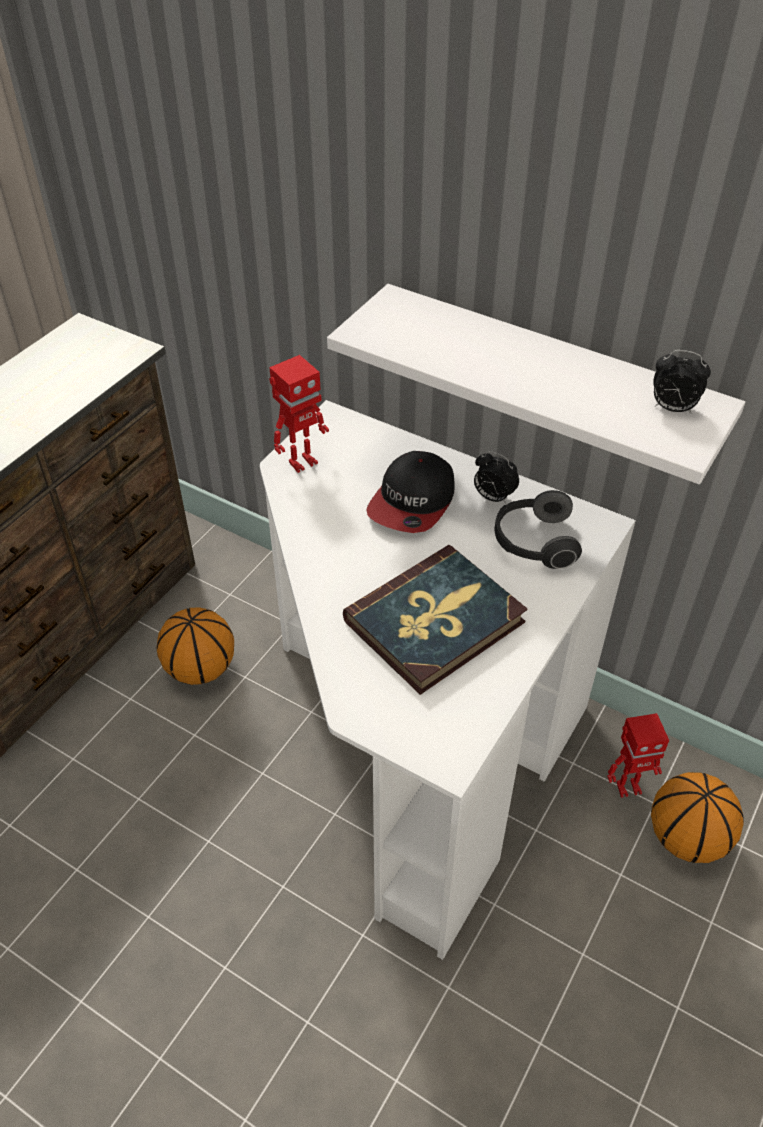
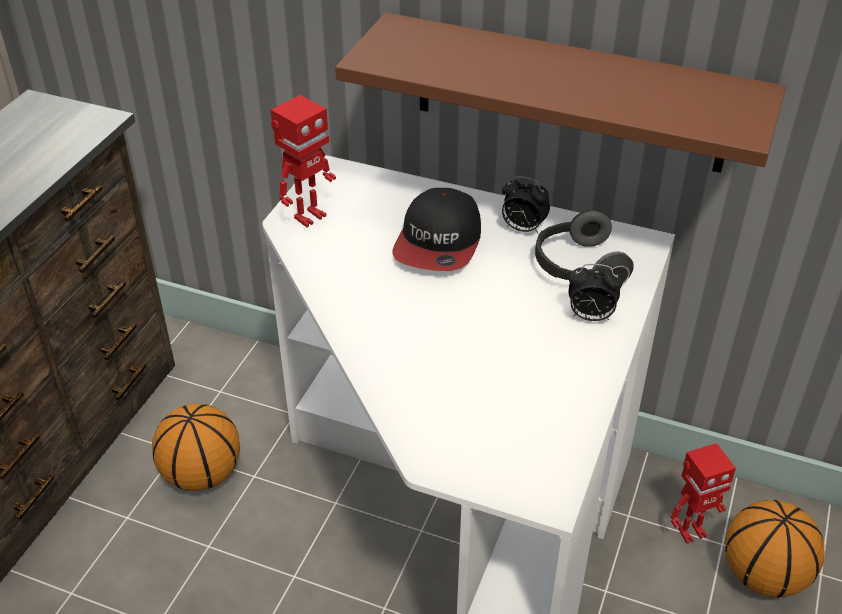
camera: 10 degrees left, 5 degrees down
white shelf [327,284,745,484] -> brown shelf [335,12,786,173]
book [343,545,527,695] -> none
alarm clock [653,350,711,414] -> alarm clock moved to [569,264,623,321]

